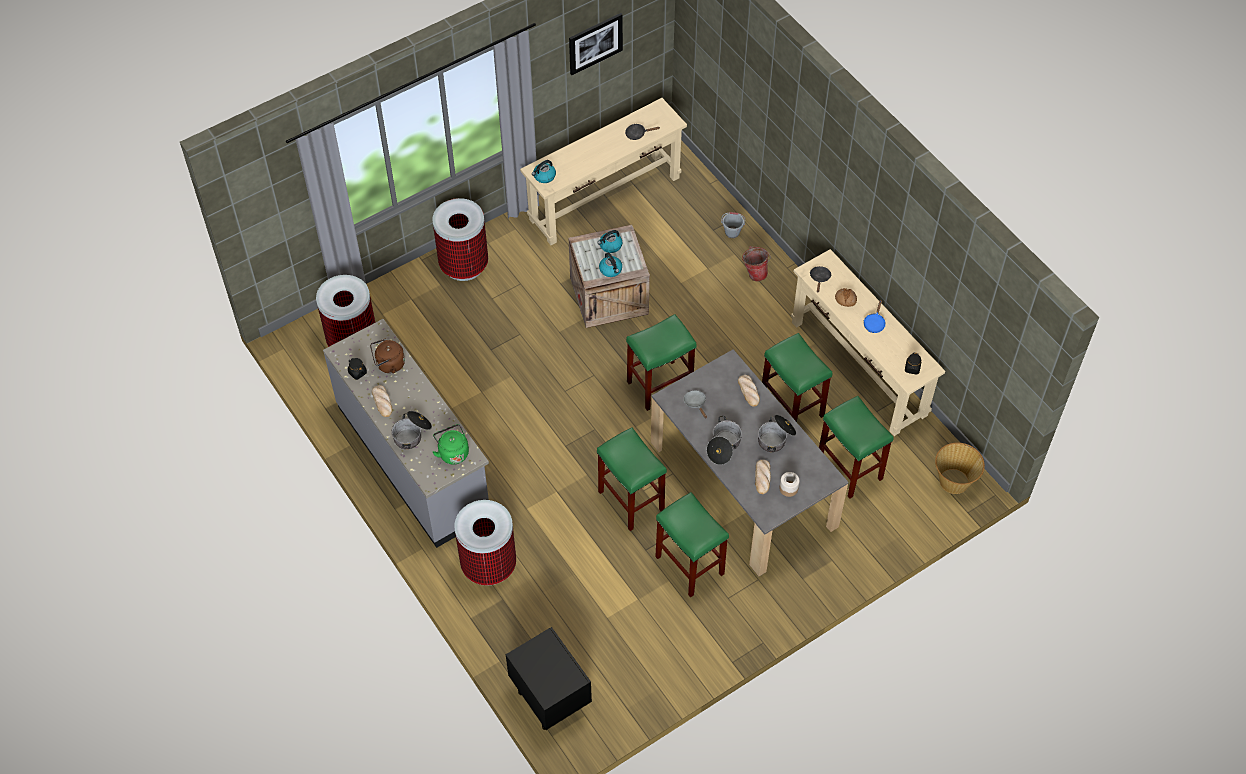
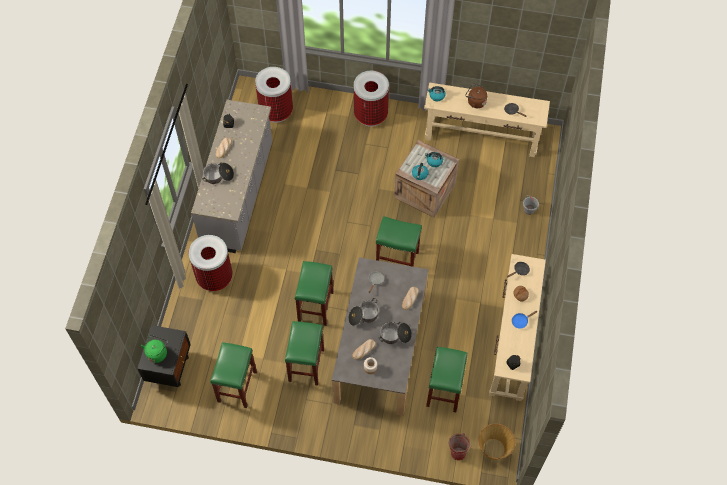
camera: 45 degrees right, 5 degrees up
brown kettle [370,339,405,373] -> brown kettle moved to [465,83,487,108]
green kettle [433,424,469,464] -> green kettle moved to [141,335,168,363]
picture [569,13,623,75] -> none
bucket [742,246,771,281] -> bucket moved to [449,433,471,460]
green stool [762,333,833,422] -> green stool moved to [210,342,257,408]

